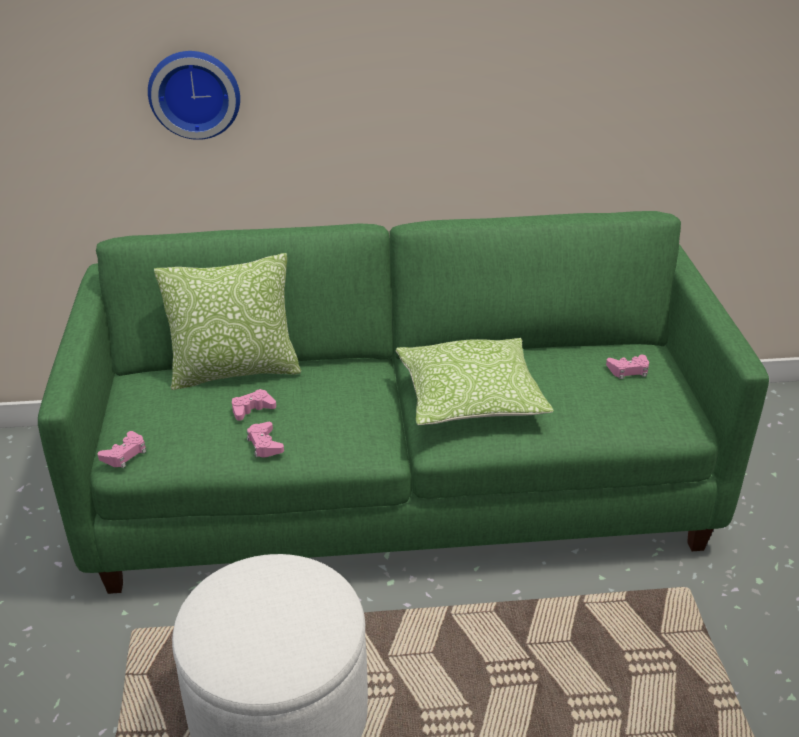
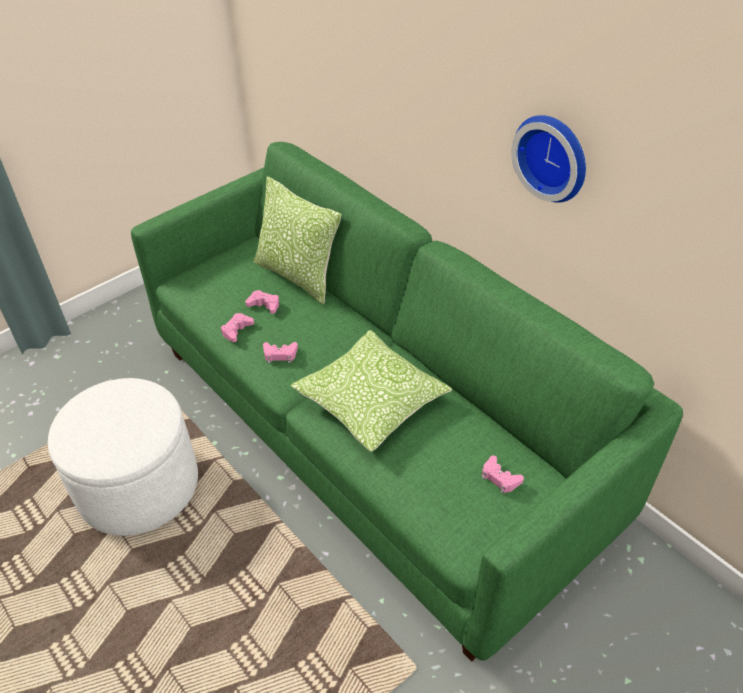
camera: 55 degrees right, 10 degrees up
pink game controller [98,431,146,468] -> pink game controller moved to [263,342,298,363]
wall clock [148,51,240,140] -> wall clock moved to [511,115,586,203]

